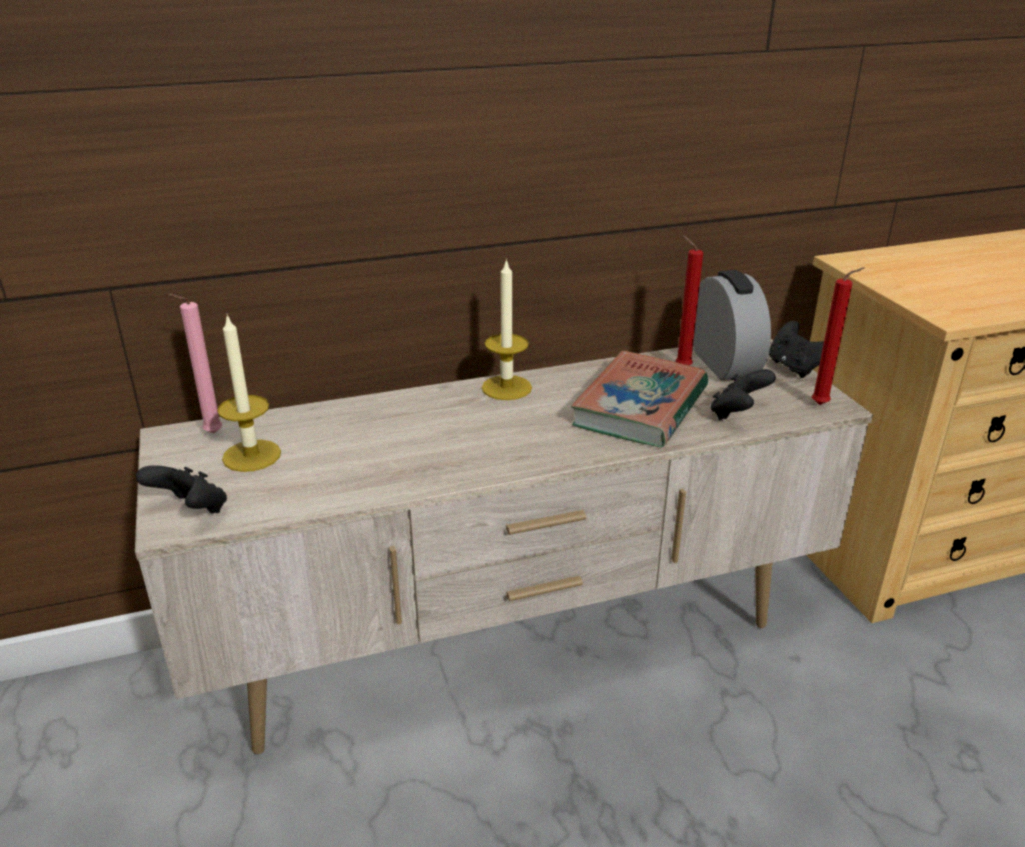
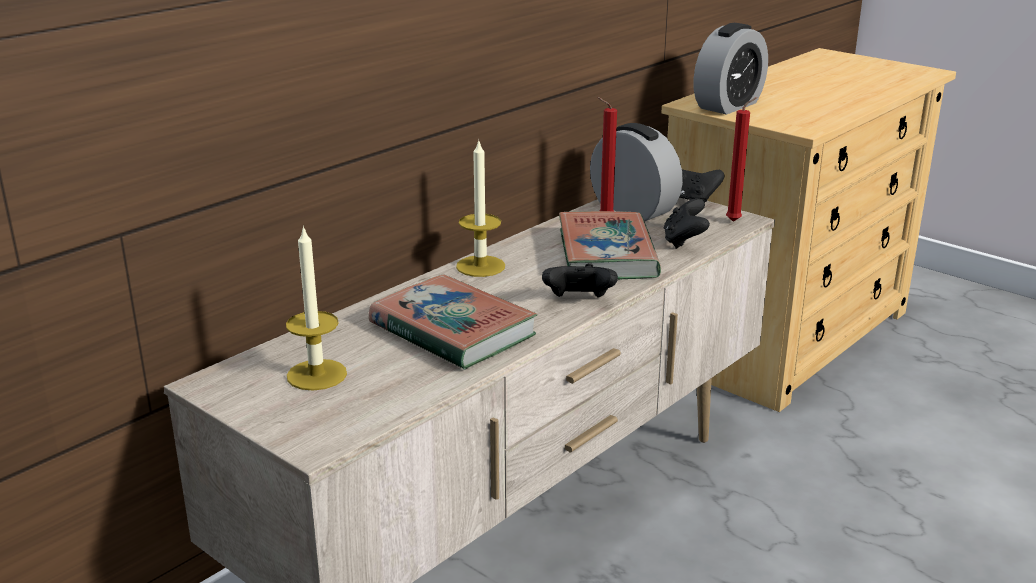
camera: 30 degrees left, 5 degrees down
black game controller [136,465,227,513] -> black game controller moved to [542,263,618,297]
pink candle [169,294,223,433] -> none
none -> book [369,274,538,370]
none -> alarm clock [694,23,768,114]

